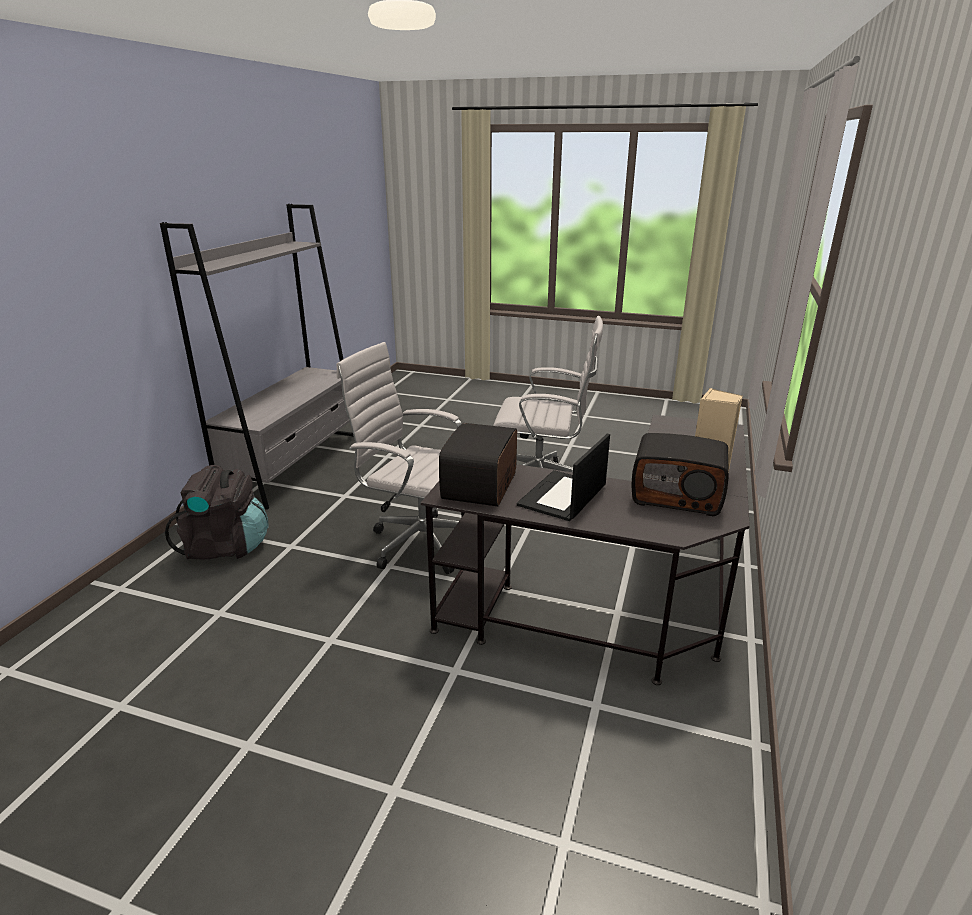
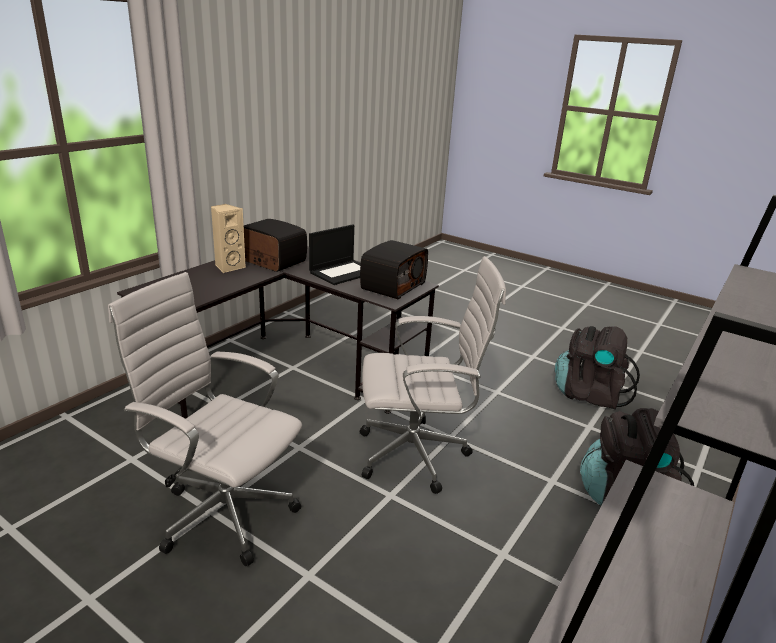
camera: 165 degrees left, 0 degrees up
white office chair [337,342,462,574] -> white office chair turned 45 degrees counterclockwise [360,256,506,494]
none -> black backpack [555,326,640,410]

